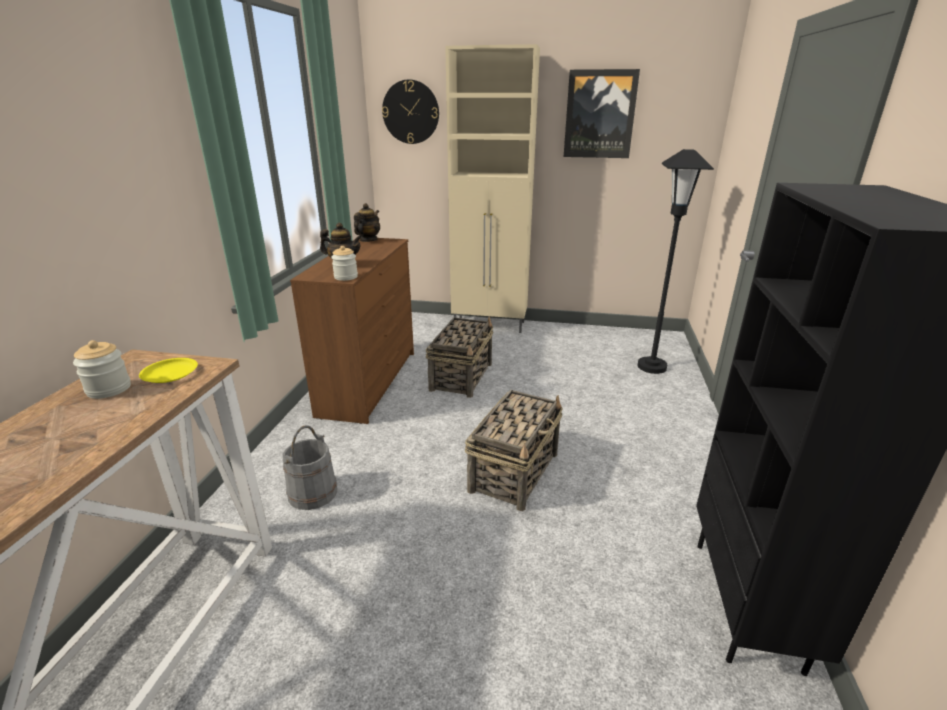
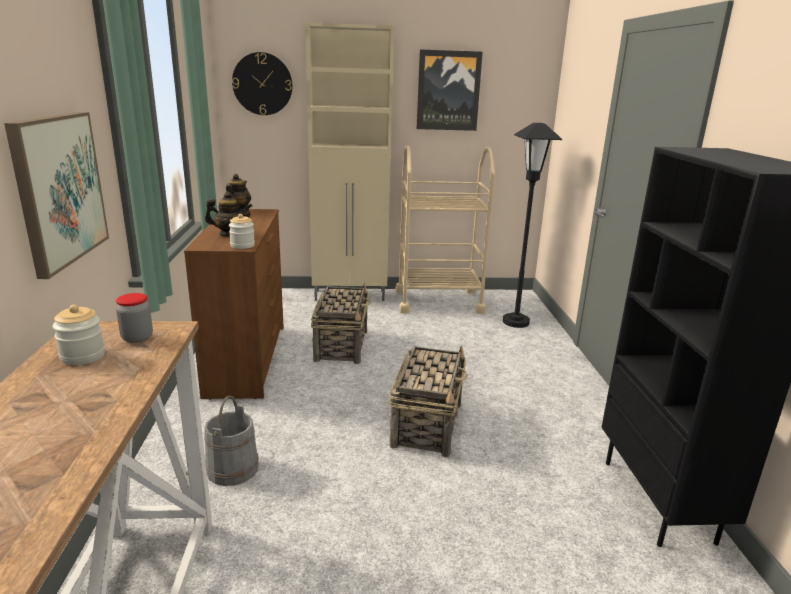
camera: 15 degrees left, 5 degrees down
yellow plate [139,358,198,383] -> jar [116,293,153,343]
none -> picture [4,112,109,279]
none -> beige cart [396,145,495,314]

